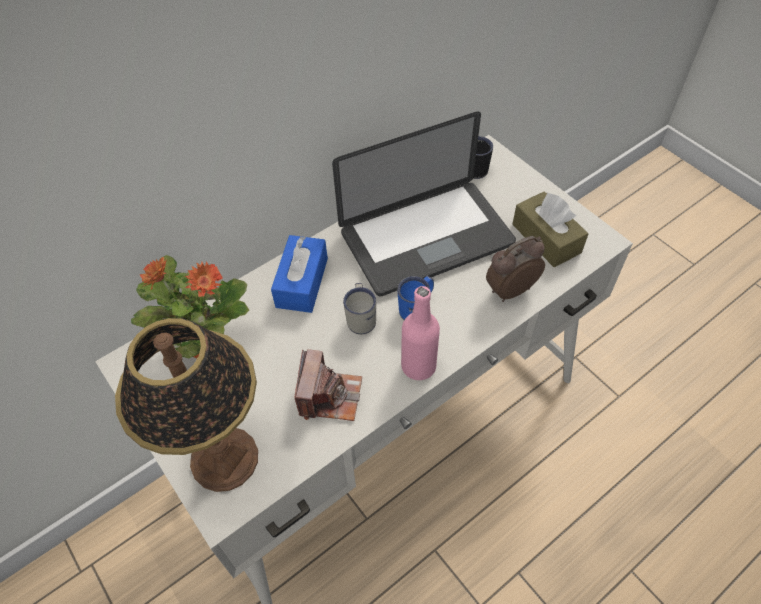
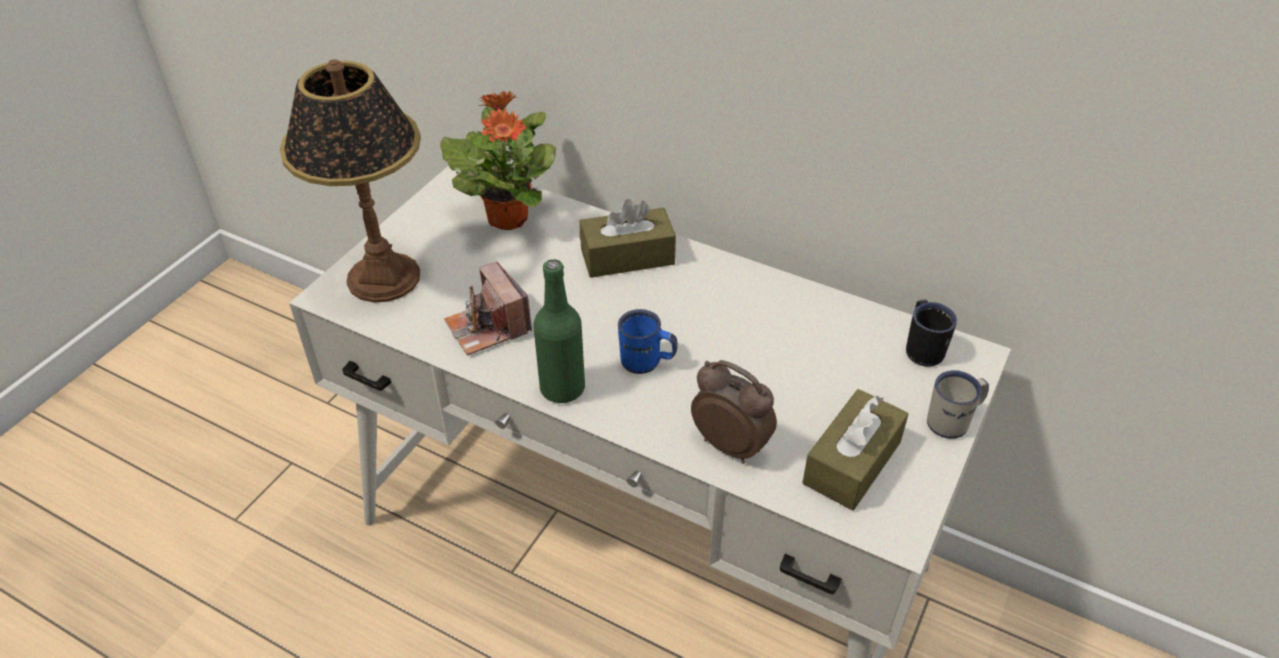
camera: 65 degrees right, 10 degrees down
blue tissue box [271,235,328,313] -> brown tissue box [580,199,676,278]
camera [295,349,362,421] -> camera turned 75 degrees clockwise [444,262,532,355]
laptop [332,111,516,296] -> none
white mug [343,283,376,334] -> white mug moved to [927,370,989,439]
pink bottle [401,286,440,380] -> green bottle [533,259,585,403]

